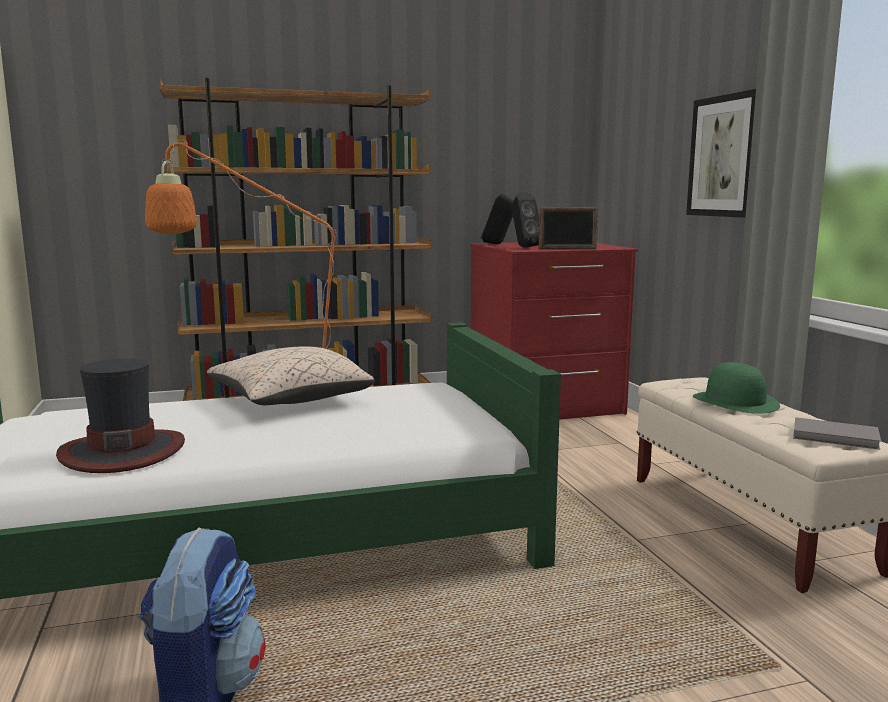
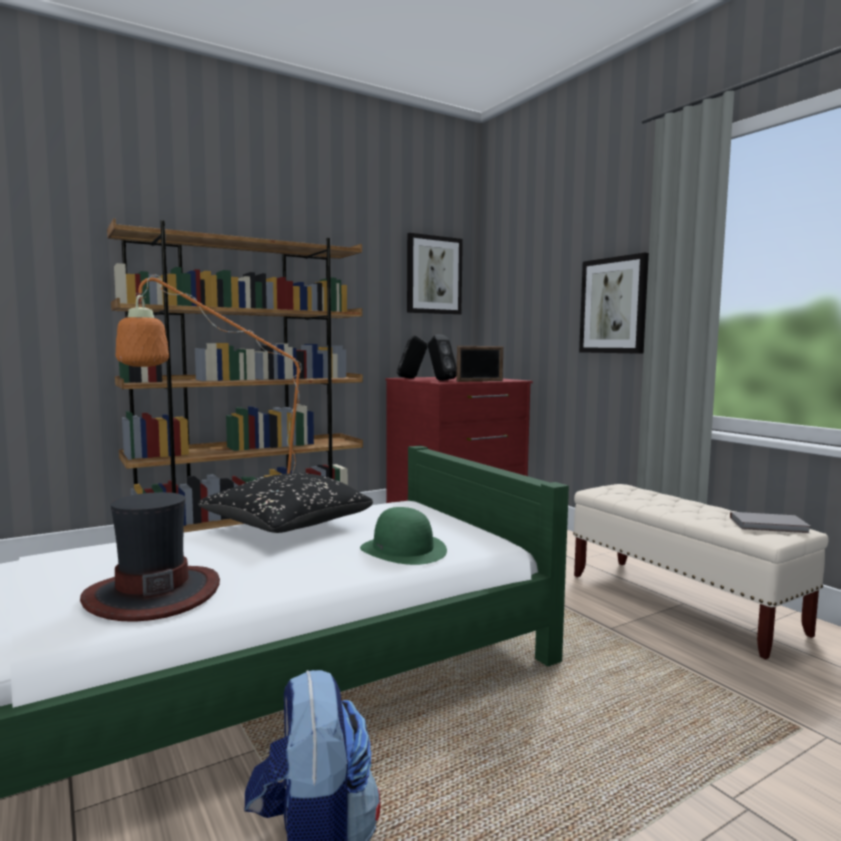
camera: 15 degrees left, 5 degrees down
beige pillow [207,346,375,405] -> black pillow [198,473,373,533]
green hat [693,362,780,414] -> green hat moved to [360,507,447,565]
none -> picture [407,233,463,315]

